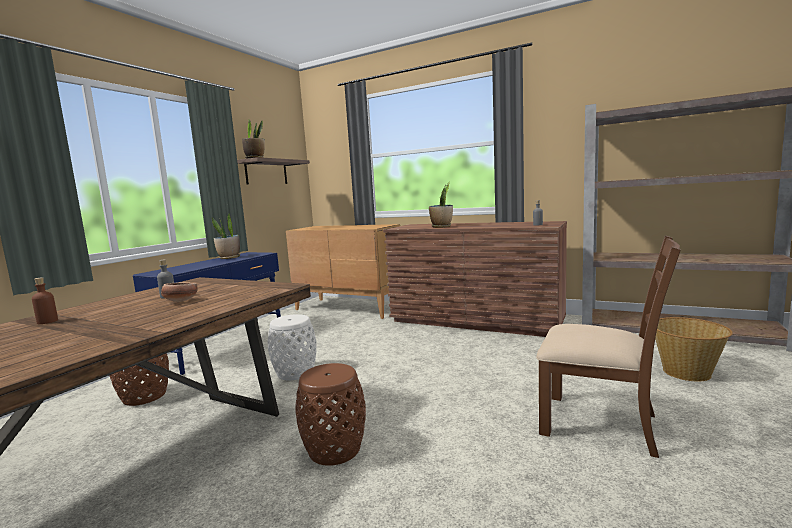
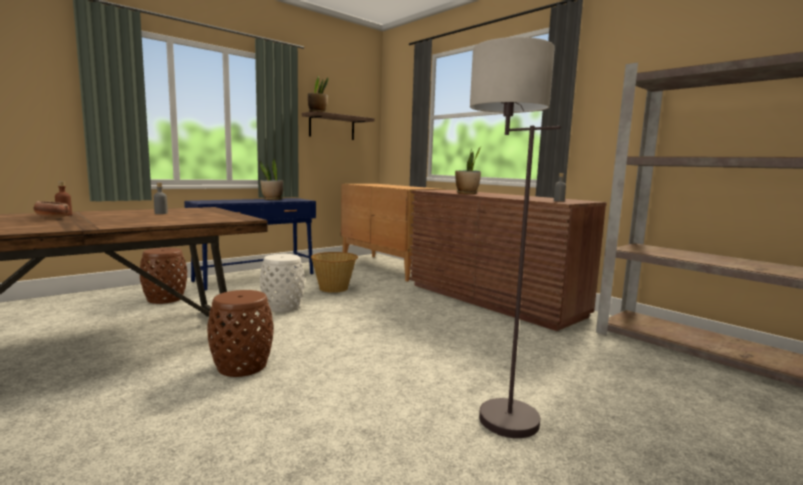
camera: 20 degrees right, 0 degrees up
bowl [161,283,198,302] -> bowl moved to [33,201,70,219]
brown chair [536,236,681,458] -> grey floor lamp [470,37,561,438]
basket [655,317,733,382] -> basket moved to [311,252,358,293]

